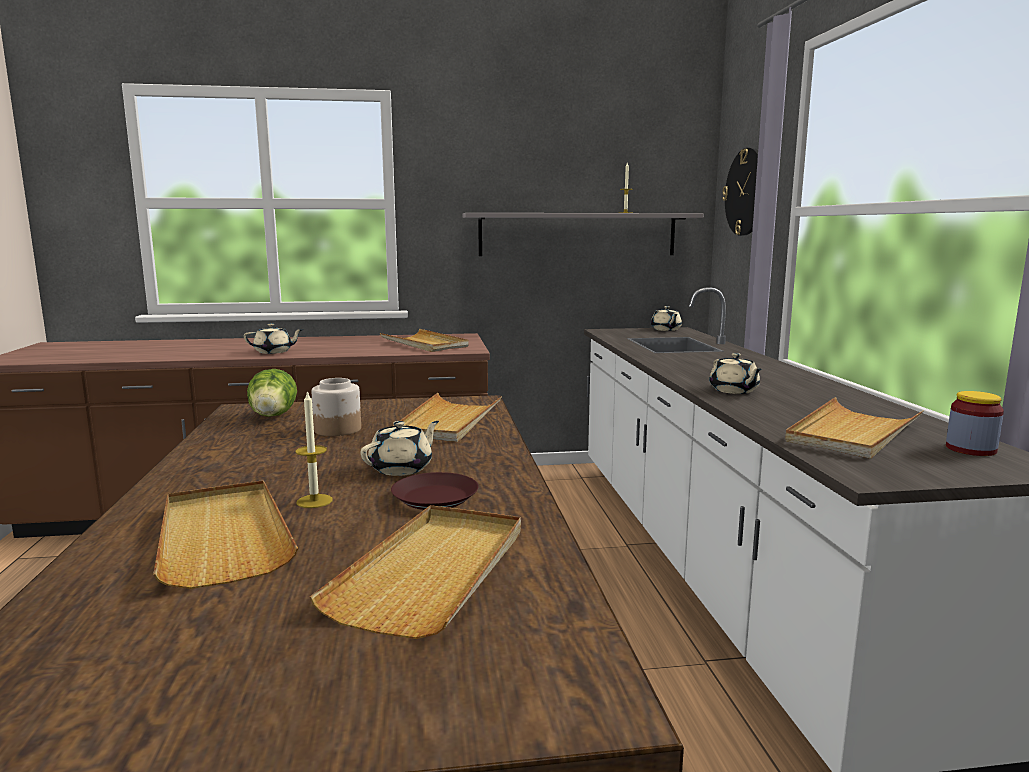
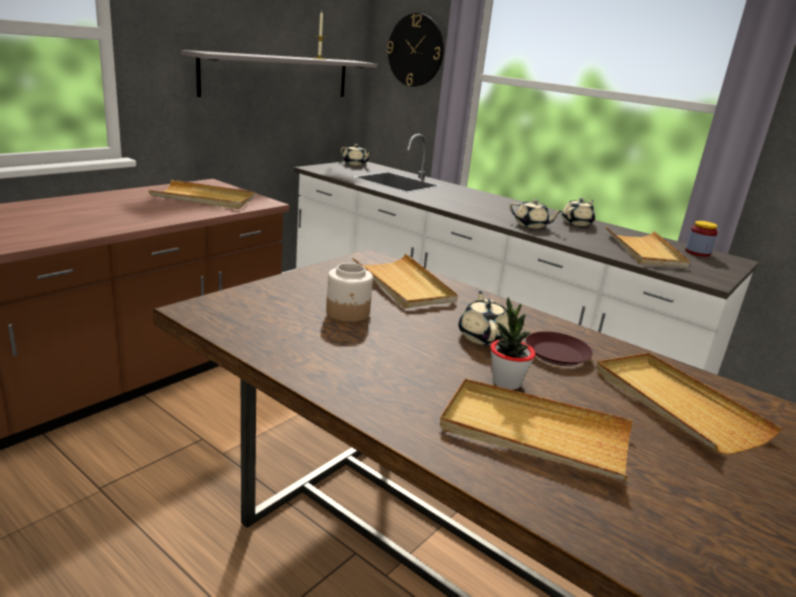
camera: 45 degrees left, 10 degrees up
beige teapot [244,324,304,354] -> beige teapot moved to [562,198,595,226]
lettuce [247,369,297,417] -> none
candle [296,390,332,508] -> potted plant [490,297,535,390]

